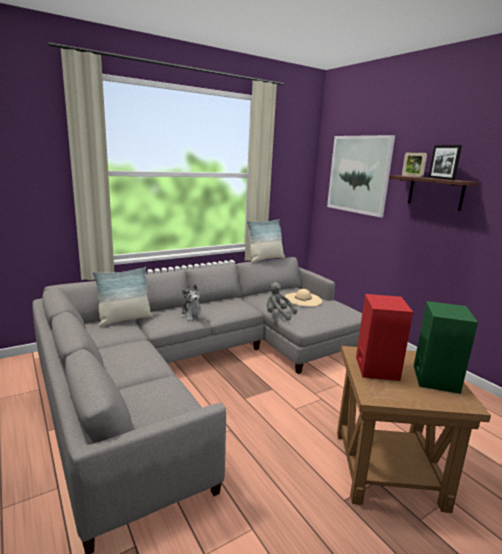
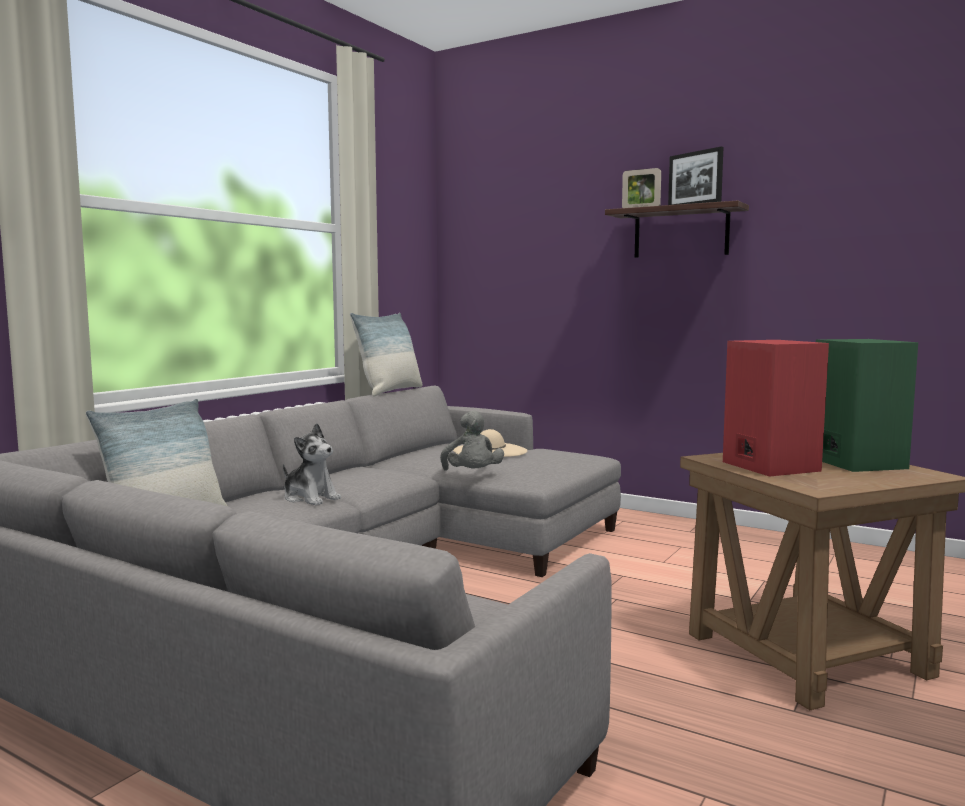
camera: 25 degrees left, 10 degrees down
grey plush toy [267,282,297,321] -> grey plush toy turned 105 degrees counterclockwise [440,410,504,471]
picture [327,135,395,217] -> none

